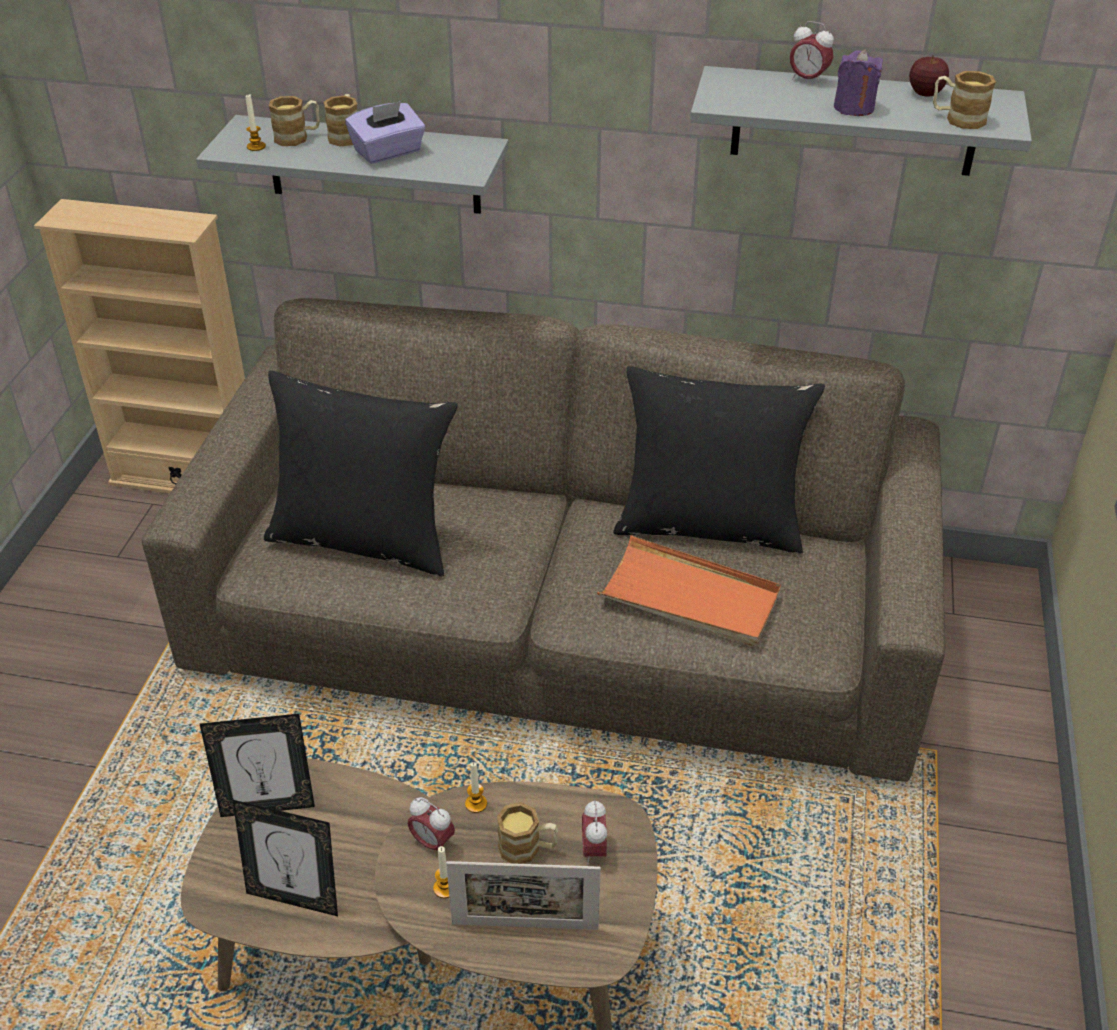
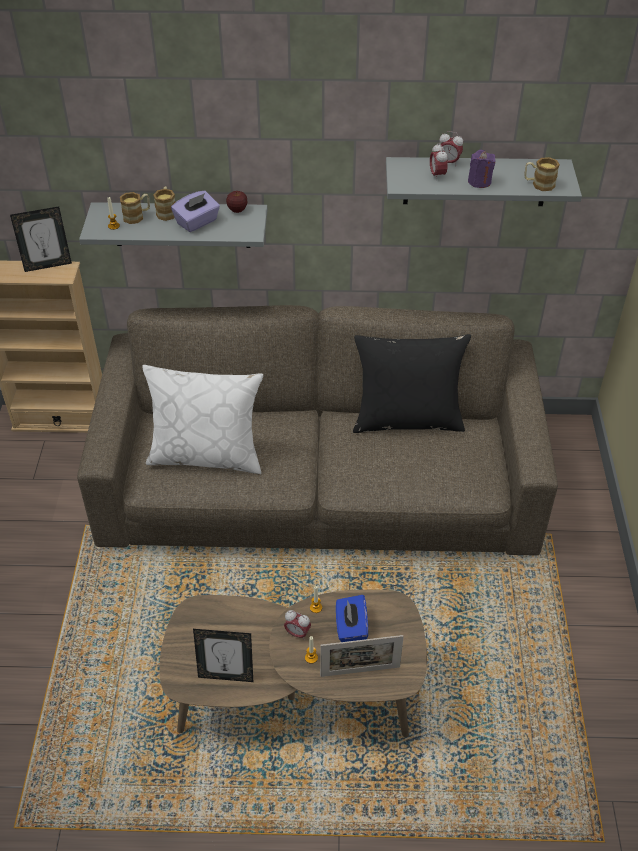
camera: 10 degrees left, 5 degrees up
picture frame [200,714,315,817] -> picture frame moved to [10,206,72,272]
black pillow [264,371,458,577] -> white pillow [142,365,263,474]
mug [497,802,558,864] -> blue tissue box [336,595,368,642]
alarm clock [582,800,607,865] -> alarm clock moved to [430,143,448,181]
orange tray [597,535,781,646] -> none
apple [909,55,949,97] -> apple moved to [226,191,247,213]

